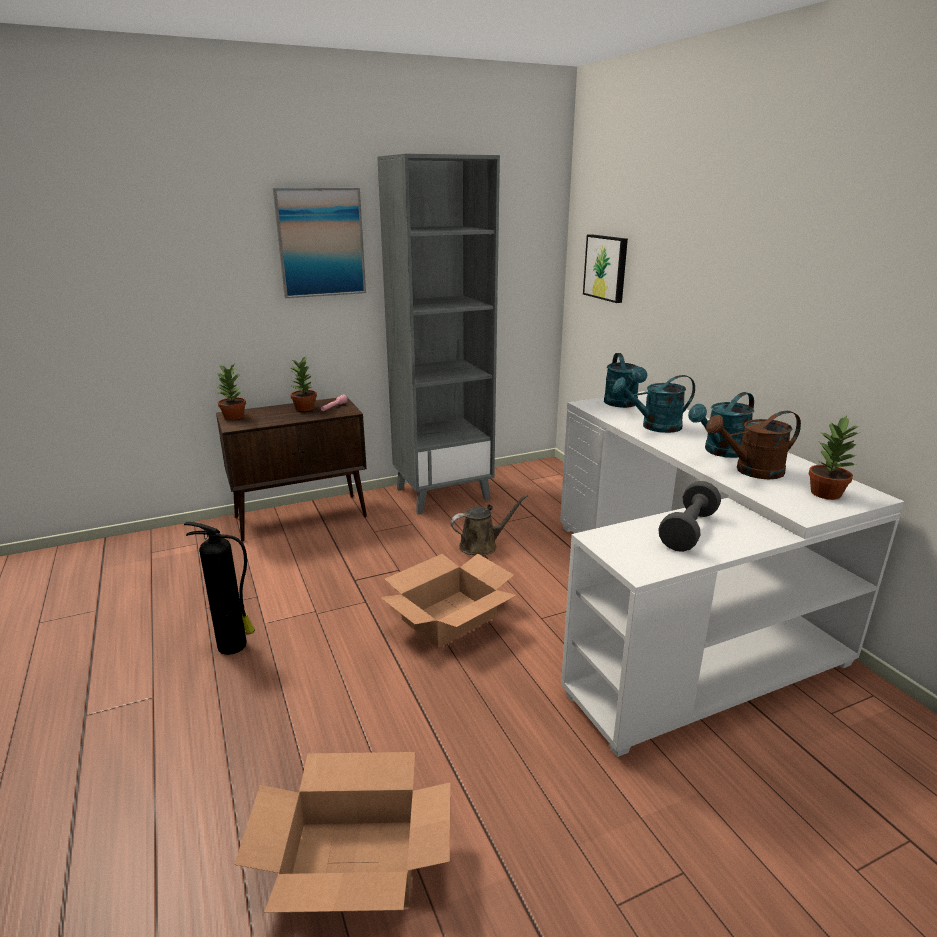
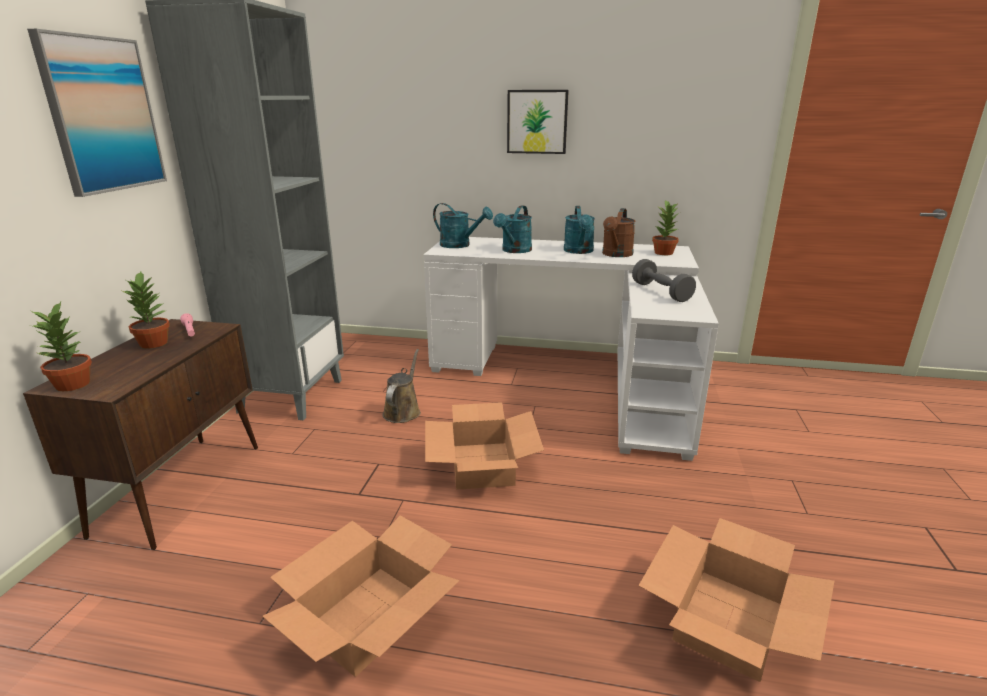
camera: 55 degrees left, 0 degrees up
fire extinguisher [184,522,255,655] -> cardboard box [262,515,460,676]
picture [583,234,628,303] -> picture moved to [507,90,569,154]

